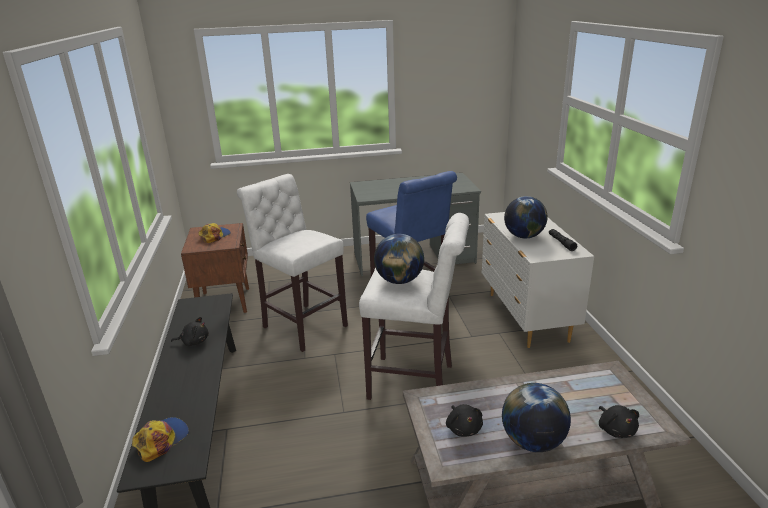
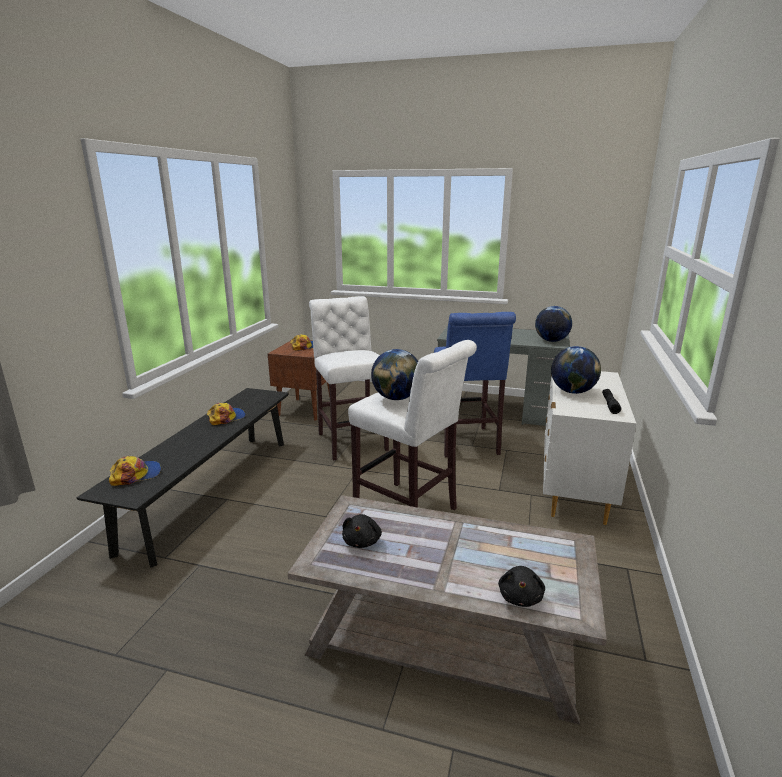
camera: 25 degrees right, 5 degrees down
black plush toy [171,317,209,346] -> cap [207,403,246,425]
globe [502,383,571,452] -> globe moved to [535,306,572,342]

